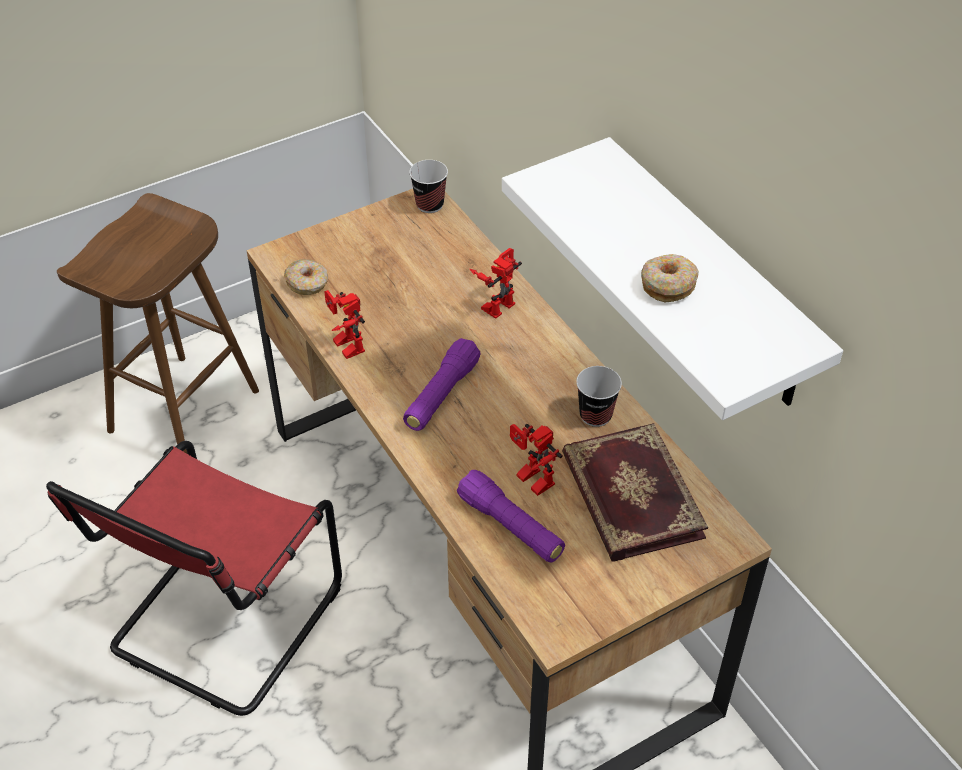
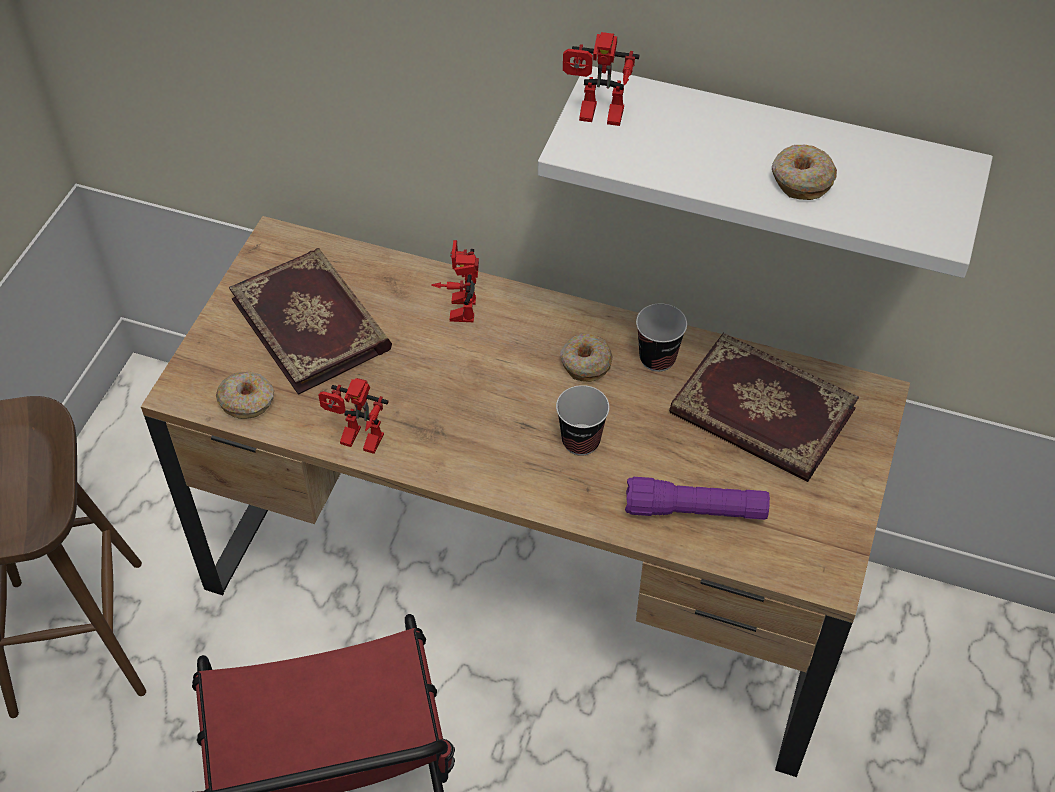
camera: 40 degrees left, 5 degrees up
purple flashlight [403,338,481,431] -> none
cup [409,160,448,213] -> cup moved to [556,385,609,456]
toy robot [510,424,563,496] -> toy robot moved to [563,32,639,126]
none -> book [229,248,392,395]
none -> donut [560,334,613,382]

